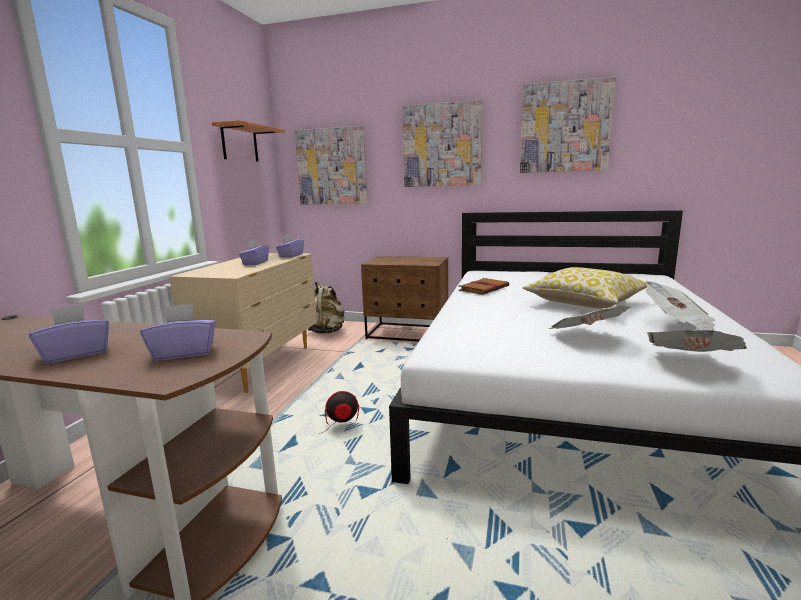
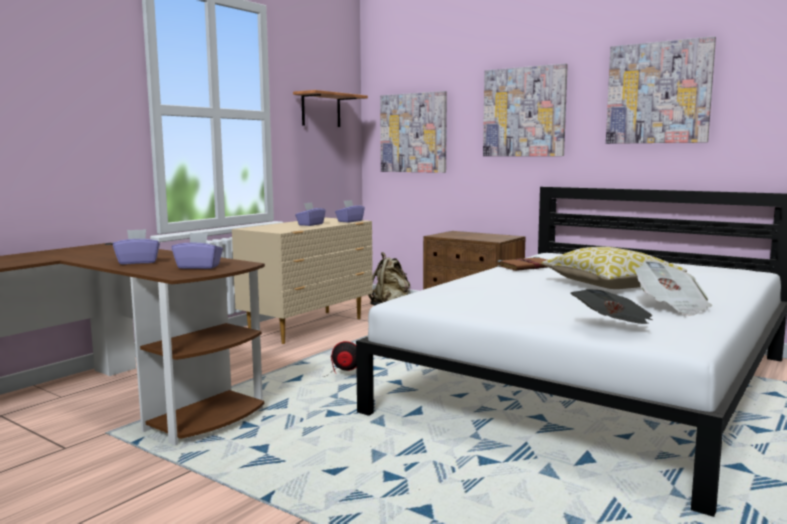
camera: 20 degrees right, 5 degrees down
newspaper [549,305,631,329] -> none

